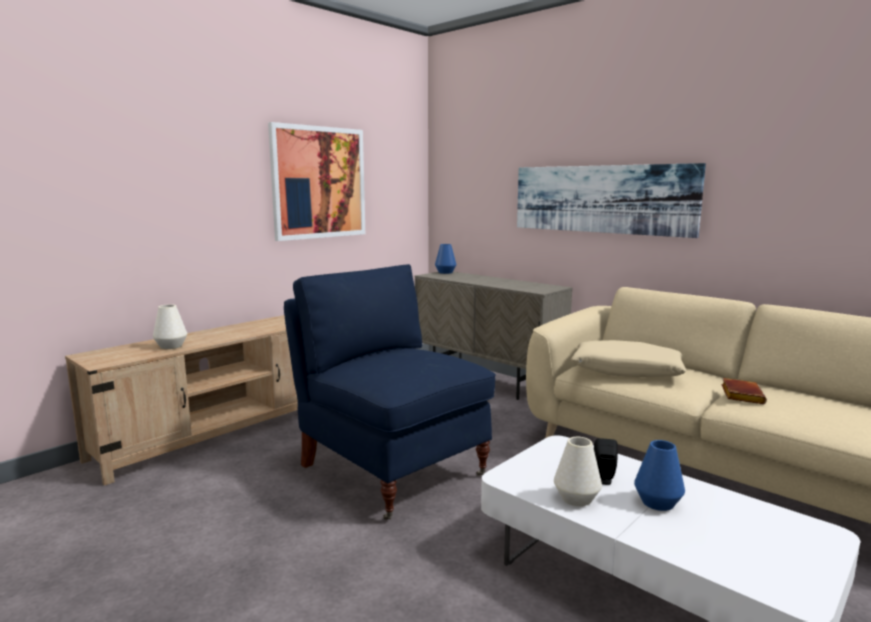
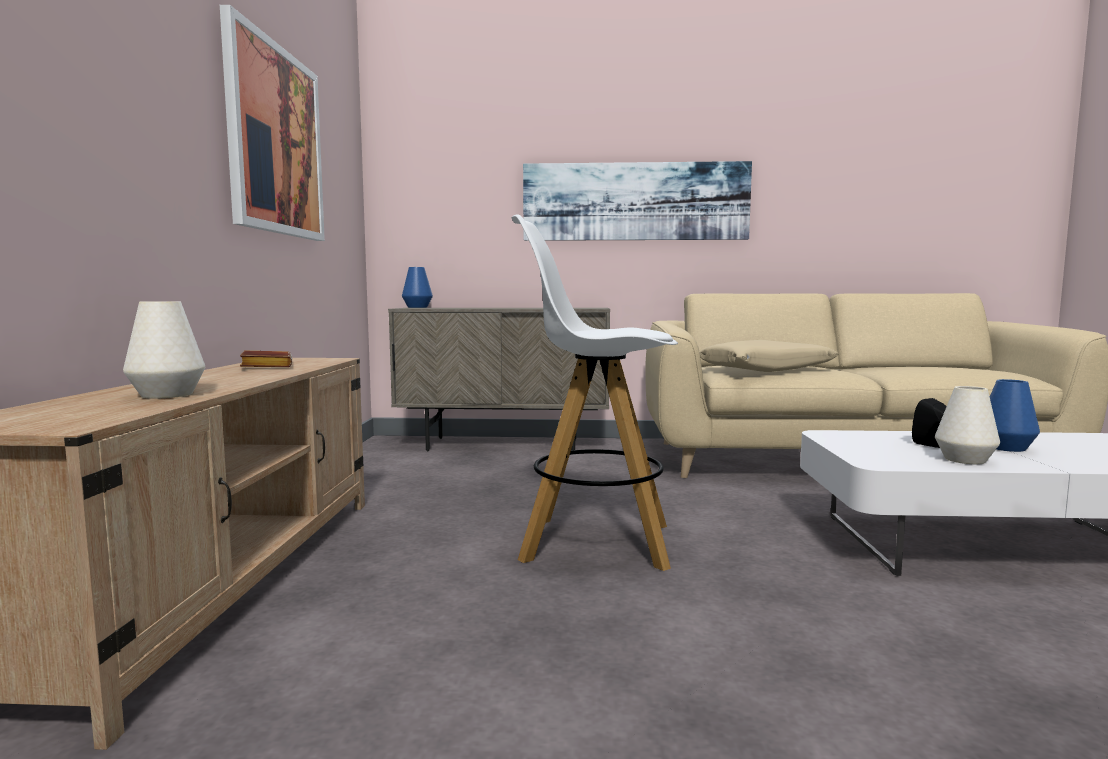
camera: 40 degrees left, 5 degrees down
blue armchair [284,264,496,520] -> white stool [511,214,678,571]
brown book [721,378,767,404] -> brown book moved to [240,351,292,367]

